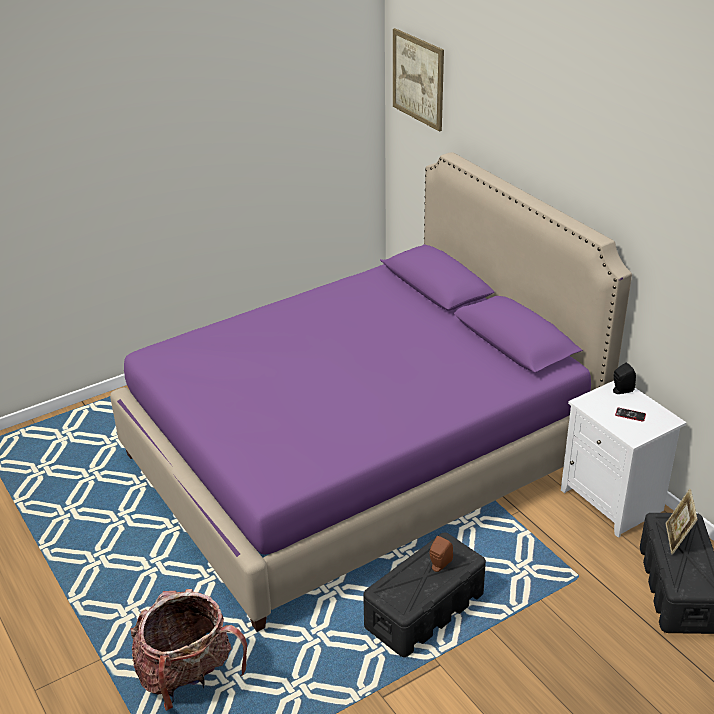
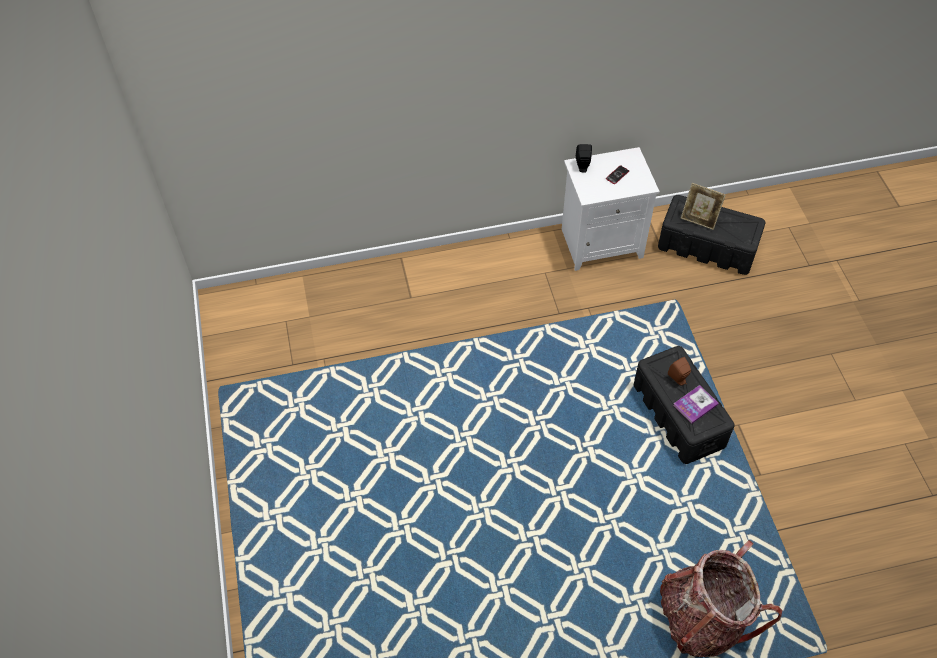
camera: 70 degrees left, 20 degrees up
purple bed [110,152,632,632] -> none
picture [393,28,444,131] -> none
none -> book [673,385,719,424]

